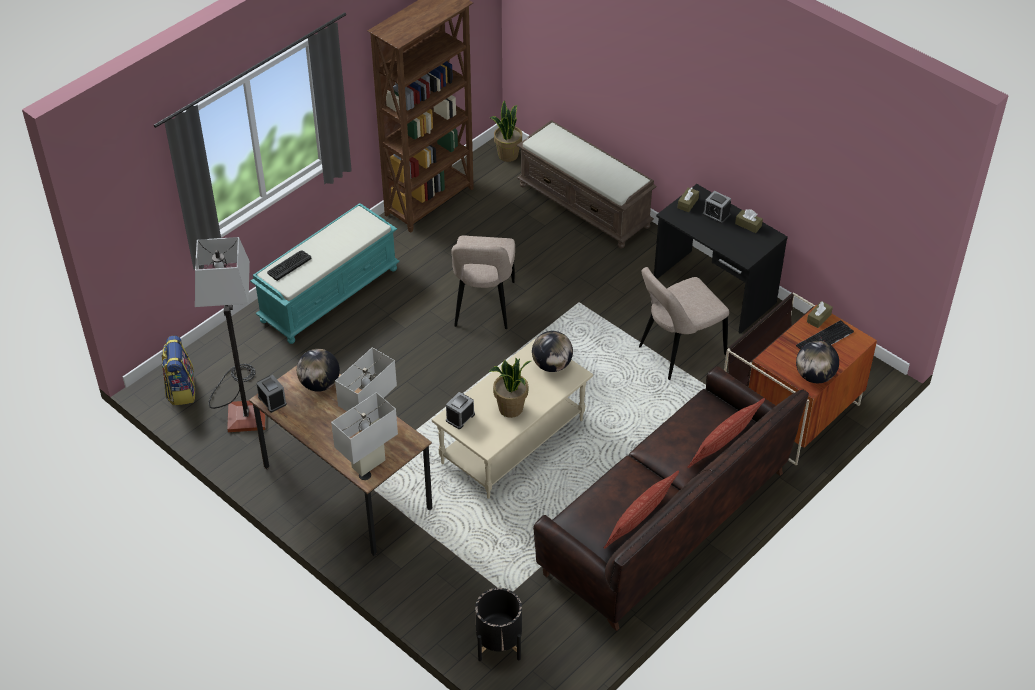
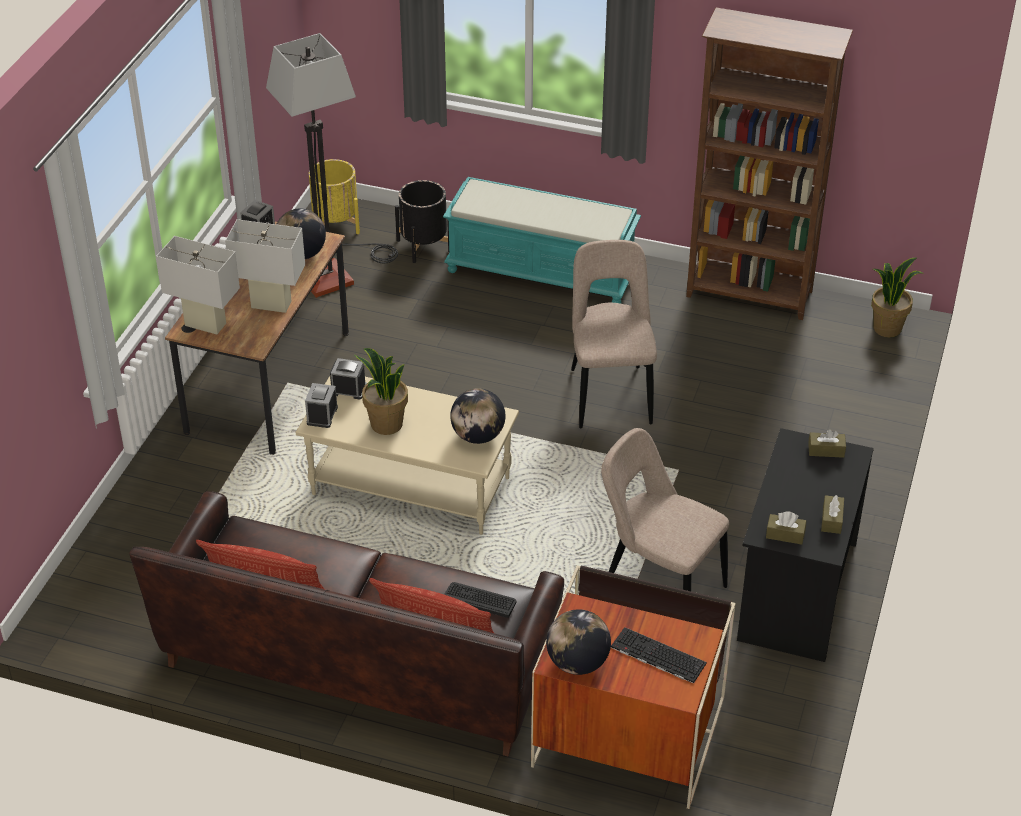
camera: 65 degrees right, 5 degrees down
backpack [162,335,195,405] -> yellow planter [309,159,360,234]
keyboard [267,250,312,281] -> keyboard moved to [444,582,516,618]
beige chair [451,235,515,329] -> beige chair turned 105 degrees clockwise [571,240,657,428]
black planter [475,588,522,661] -> black planter moved to [395,180,449,263]
brown bench [517,120,657,248] -> none
alarm clock [702,191,731,224] -> alarm clock moved to [305,383,338,428]
brown tissue box [807,301,833,328] -> brown tissue box moved to [766,511,806,545]

